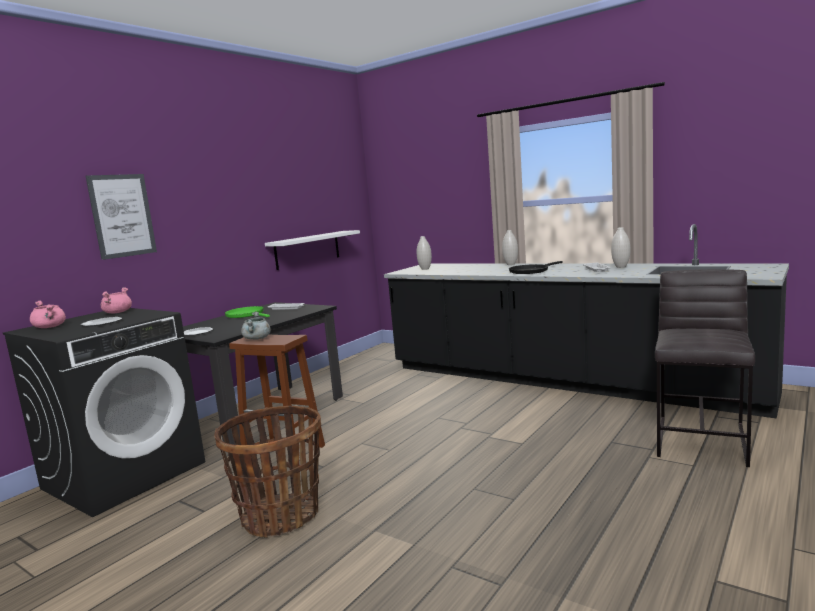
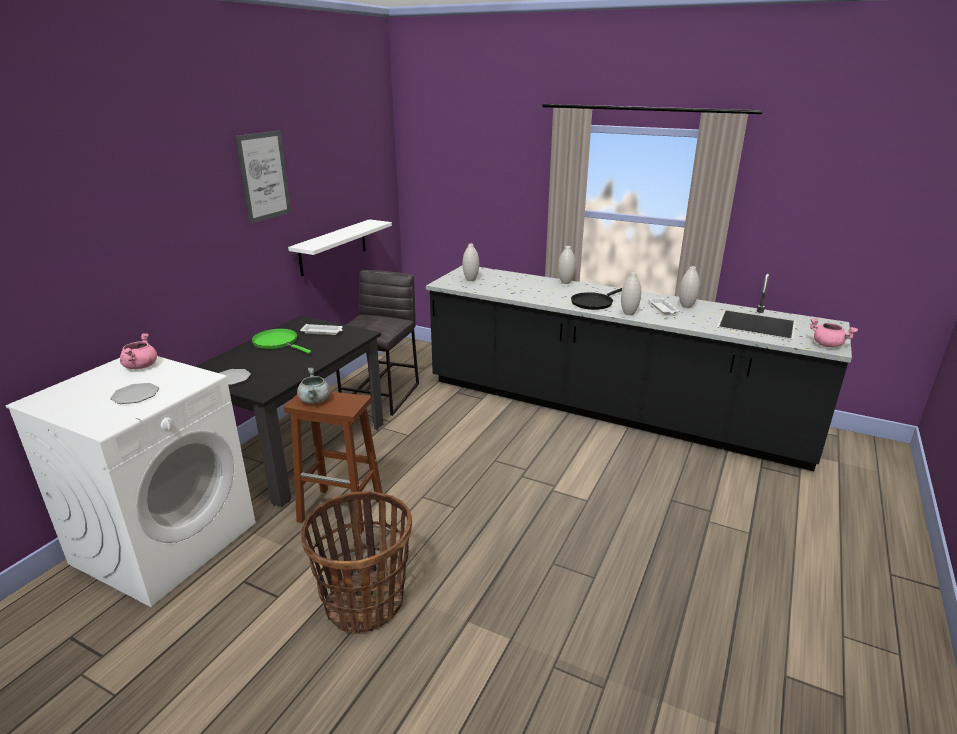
camera: 10 degrees left, 15 degrees up
black washing machine [3,308,205,517] -> white washing machine [5,356,256,607]
pink cooking pot [30,301,66,328] -> pink cooking pot moved to [810,318,858,347]
picture [86,174,157,260] -> picture moved to [235,131,291,224]
grey stool [655,269,755,467] -> grey stool moved to [336,270,419,416]
none -> white vase [621,272,641,315]

